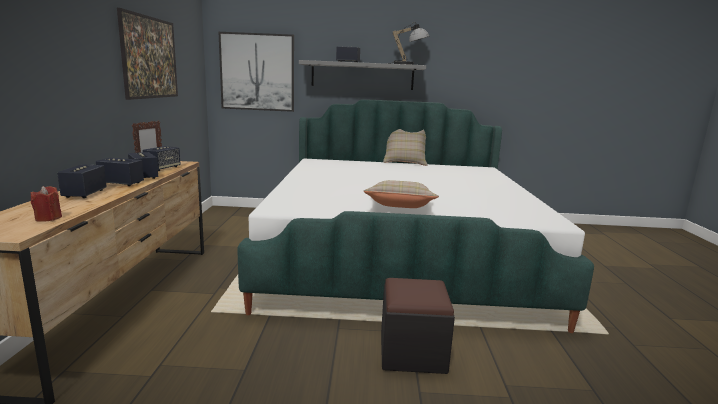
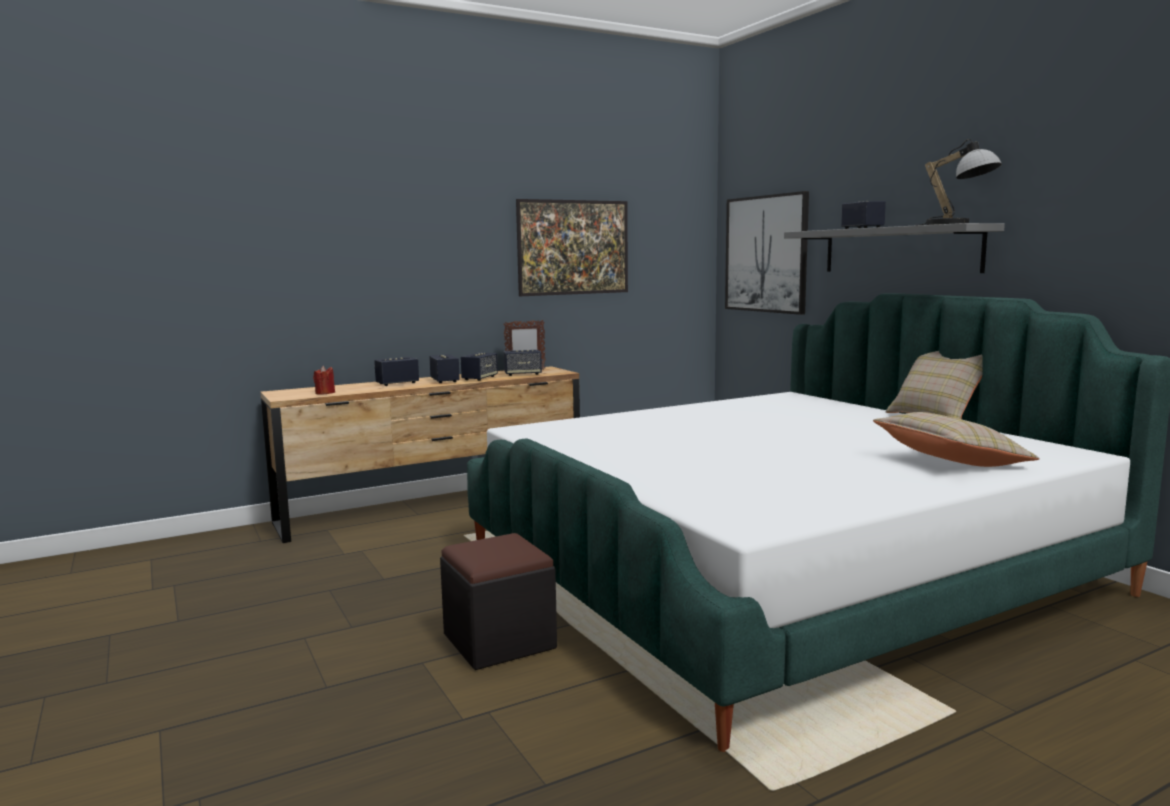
camera: 60 degrees right, 5 degrees down
beige pillow [364,180,439,208] -> beige pillow moved to [873,412,1040,467]

